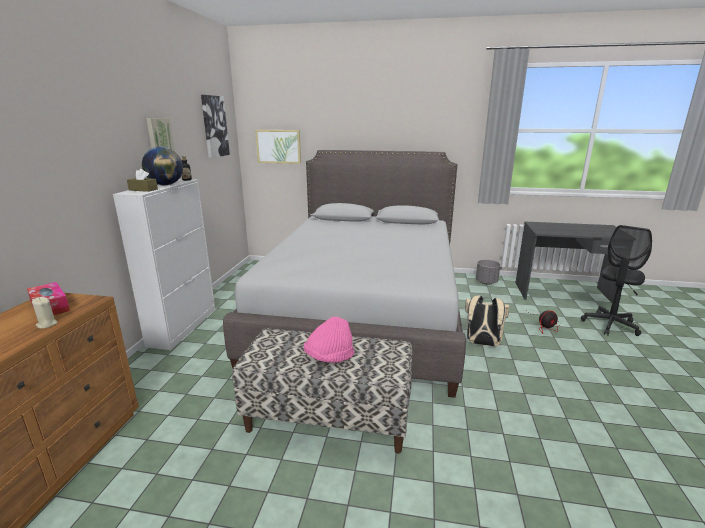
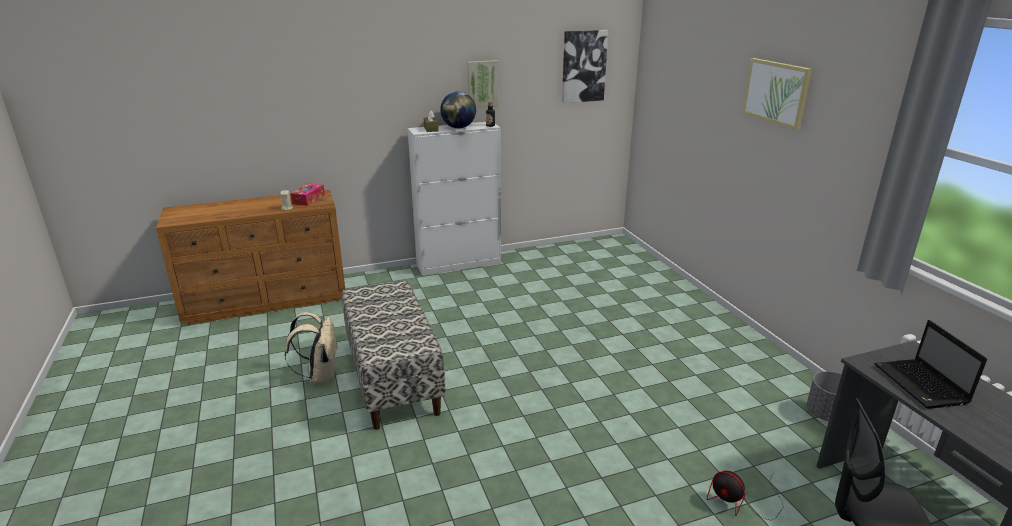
camera: 60 degrees right, 5 degrees up
grey bed [223,150,466,398] -> none
picture [255,130,301,164] -> picture moved to [742,58,812,130]
pink hat [304,317,354,363] -> none
beige backpack [465,295,510,346] -> beige backpack moved to [285,312,338,383]
none -> laptop [875,320,987,409]

